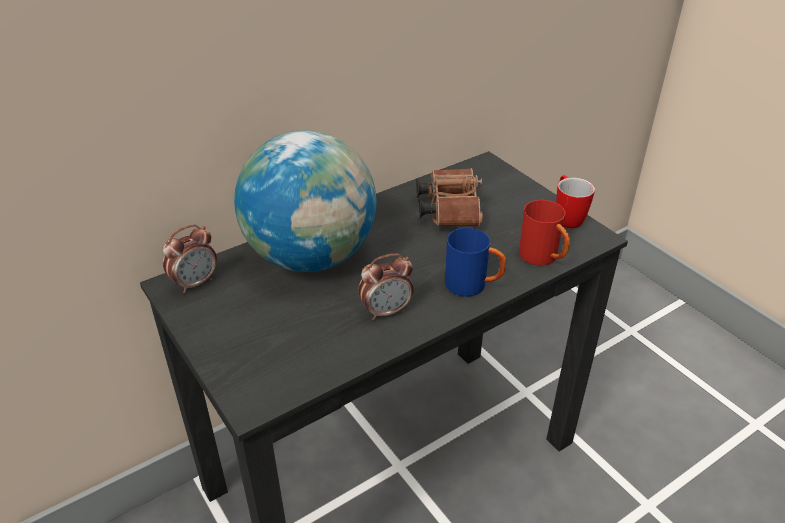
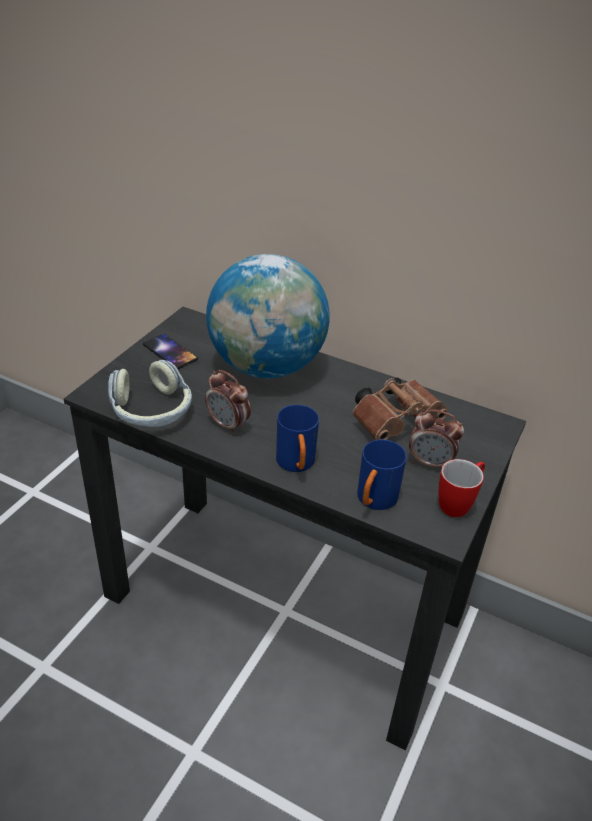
camera: 60 degrees right, 0 degrees up
alarm clock [163,224,217,293] -> alarm clock moved to [409,409,464,468]
red mug [519,200,570,266] -> blue mug [357,439,407,510]
none -> headphones [108,360,192,427]
none -> phone [143,334,198,369]

